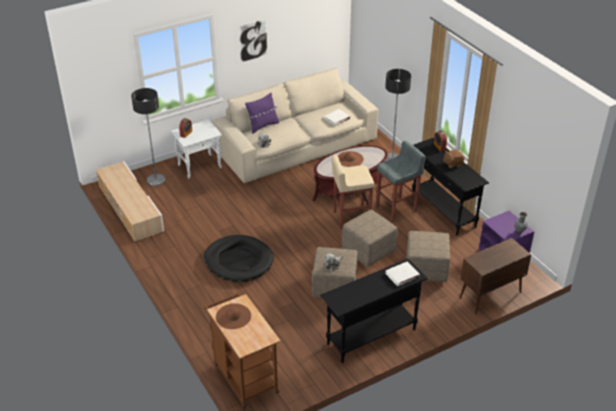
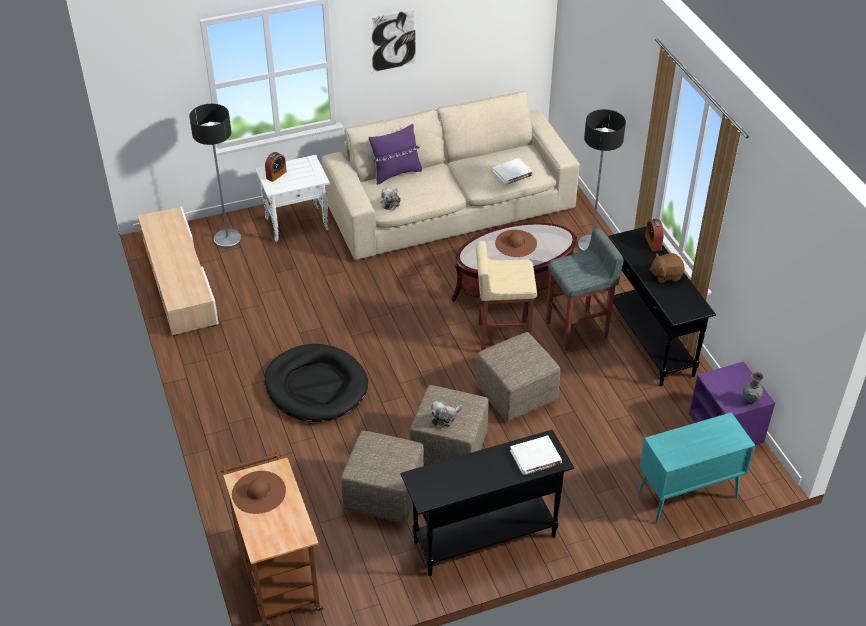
camera: 10 degrees right, 5 degrees up
beige ottoman [407,231,450,282] -> beige ottoman moved to [341,431,424,524]
brown cabinet [460,238,531,314] -> turquoise cabinet [638,412,756,524]

